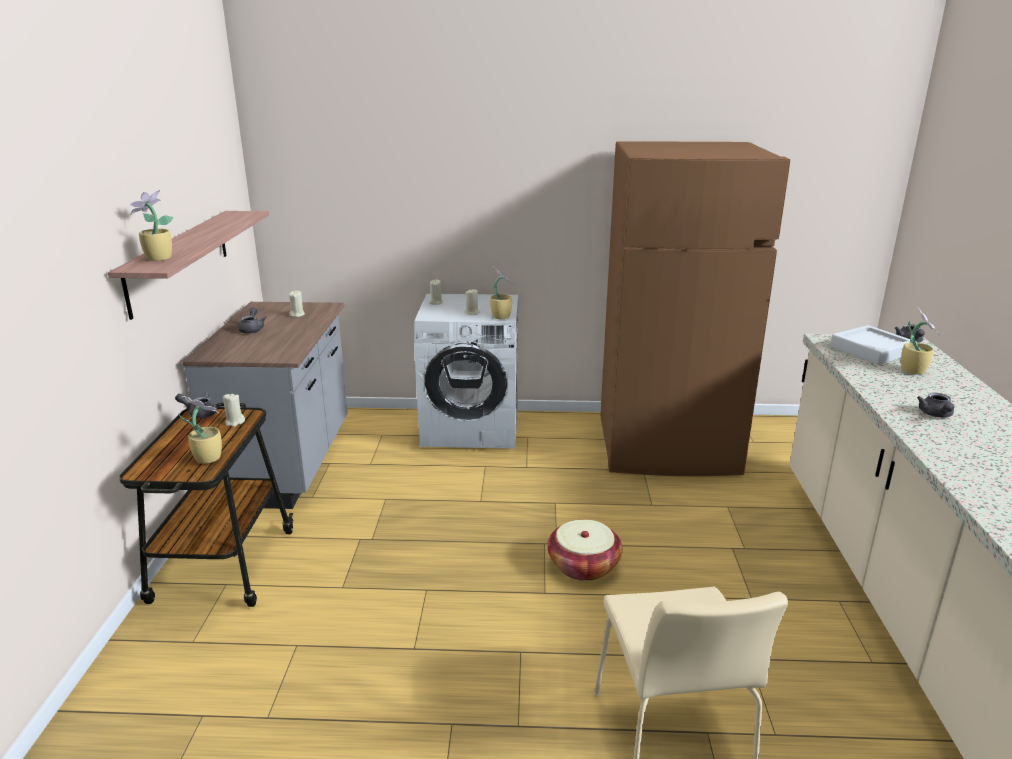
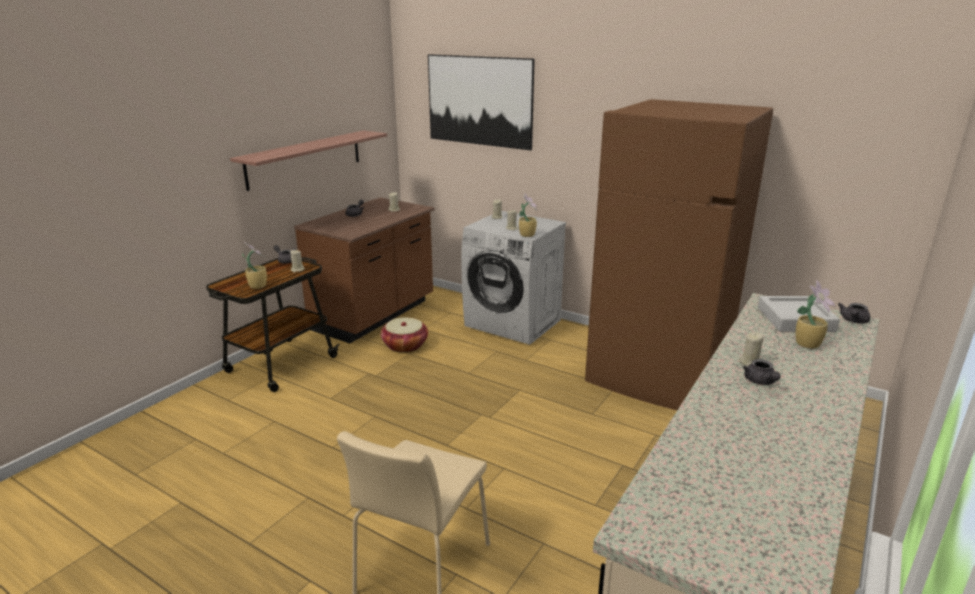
camera: 30 degrees right, 0 degrees up
potted plant [129,190,174,261] -> none
grey counter [183,302,348,509] -> brown counter [294,197,434,344]
basket [547,520,622,581] -> basket moved to [380,318,428,353]
grey teapot [917,393,954,418] -> grey teapot turned 45 degrees counterclockwise [743,359,780,385]
none -> picture [428,54,535,150]
none -> beige candle [739,332,764,367]

